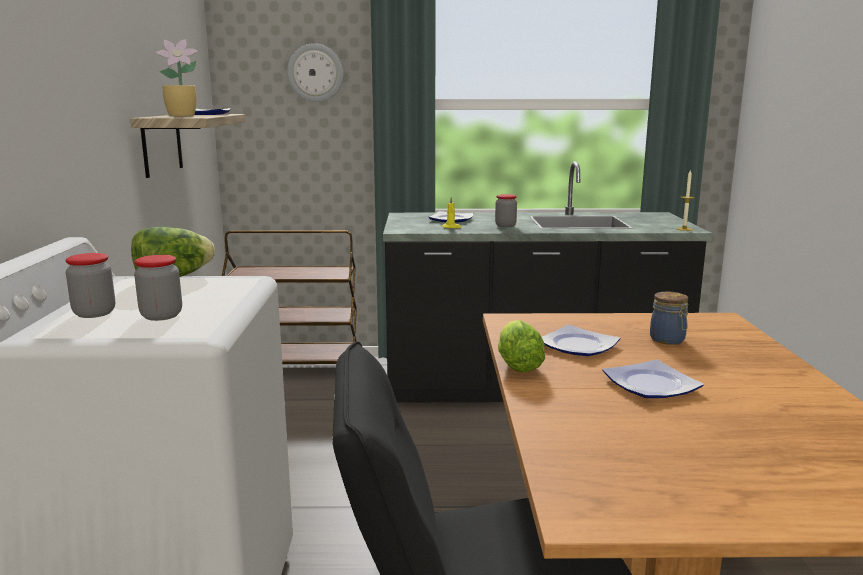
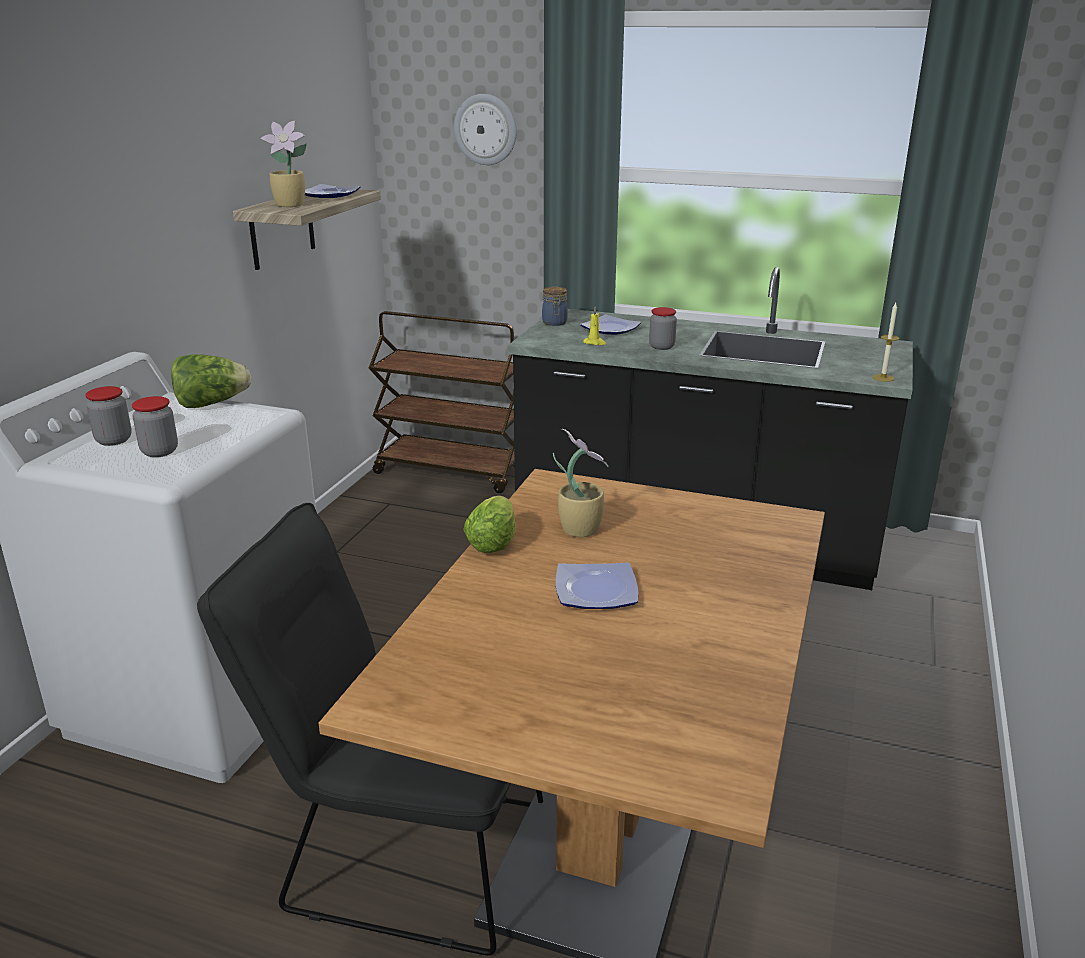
camera: 20 degrees right, 10 degrees up
plate [542,325,620,356] -> potted plant [553,429,608,537]
jar [650,292,689,345] -> jar moved to [542,287,568,326]

